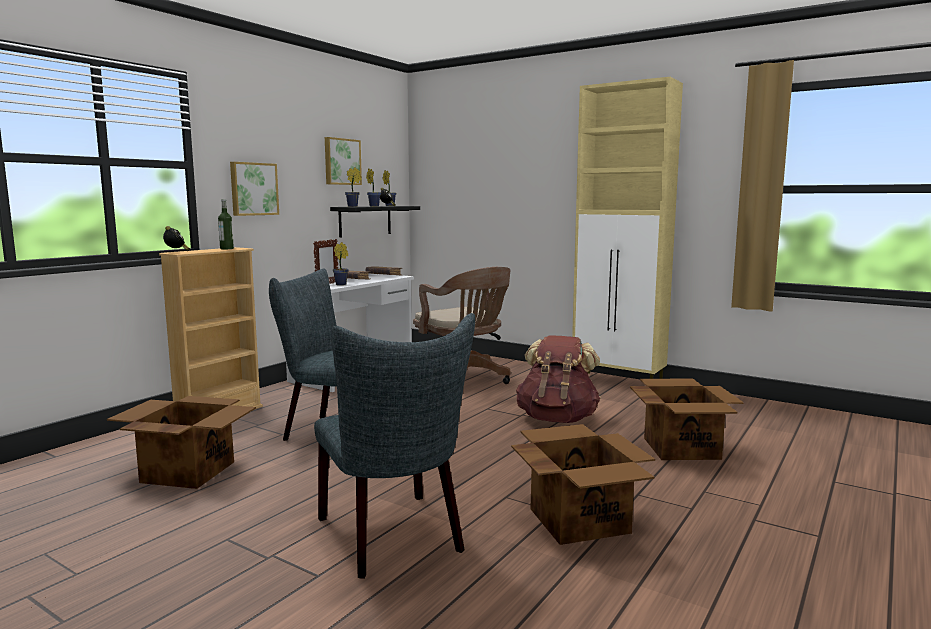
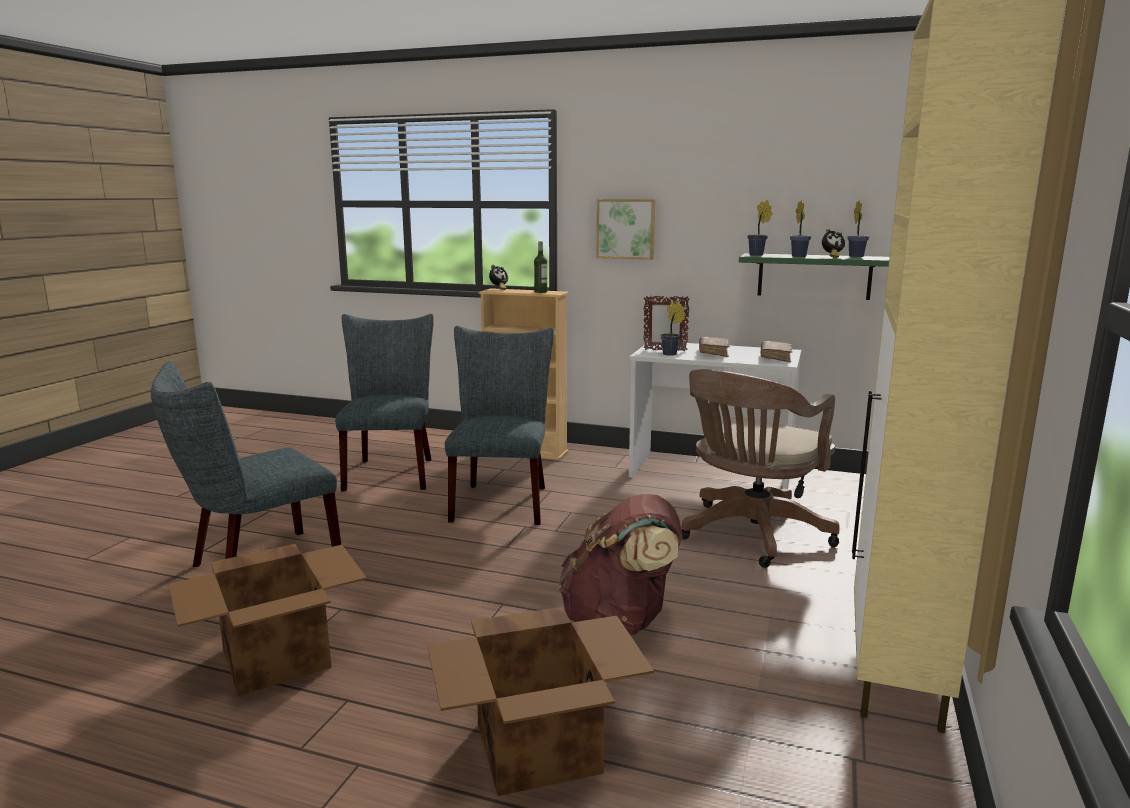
camera: 75 degrees right, 5 degrees up
cardboard box [107,396,256,489] -> grey chair [335,314,434,491]
picture [325,137,362,185] -> none
black shelf [330,206,420,238] -> green shelf [739,253,889,300]

